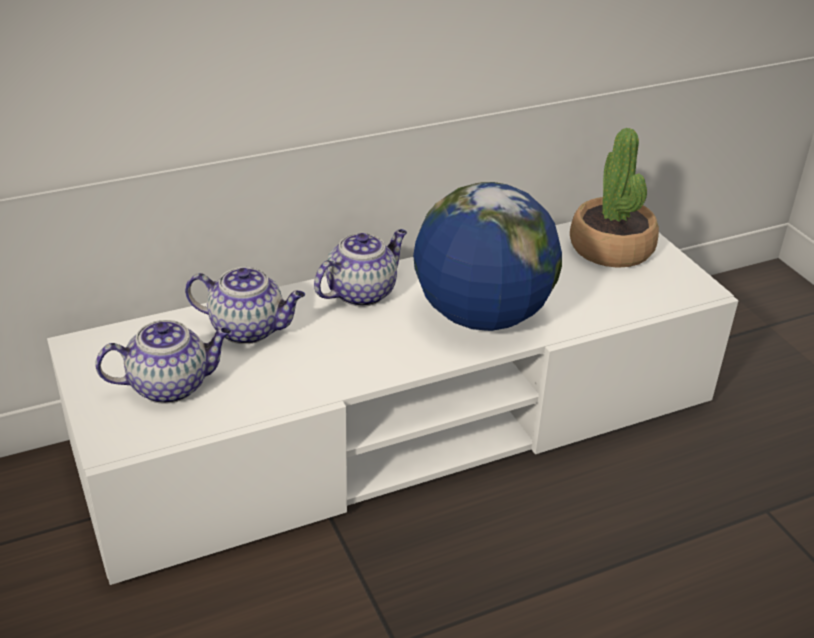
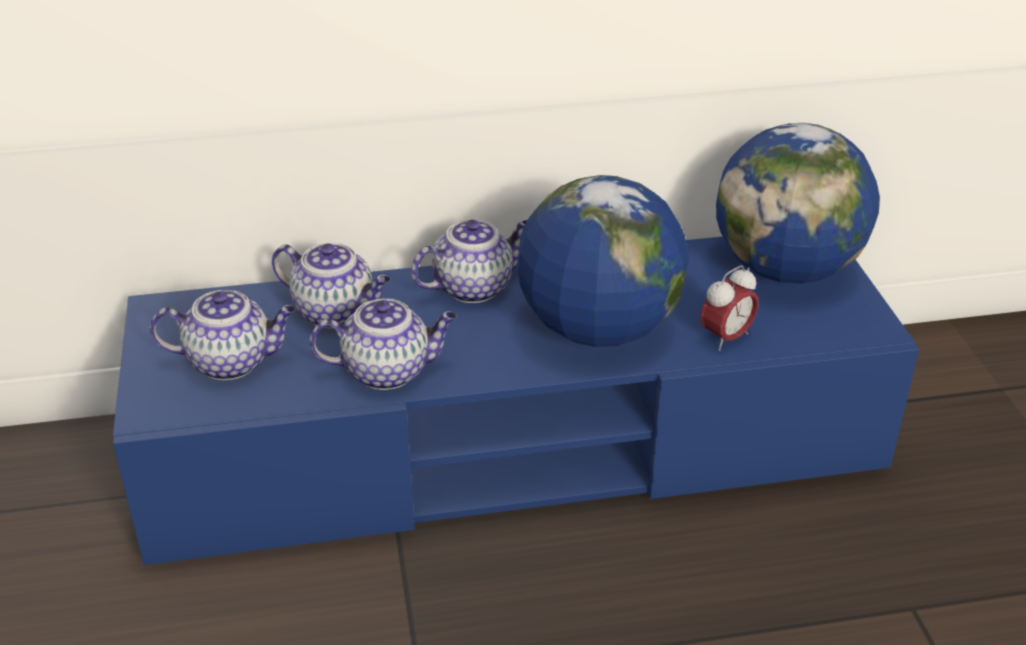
camera: 15 degrees right, 0 degrees up
white tv stand [47,222,738,585] -> blue tv stand [113,236,919,565]
potted plant [570,128,659,268] -> globe [716,123,880,284]
none -> teapot [309,299,457,390]
none -> alarm clock [700,265,759,351]

